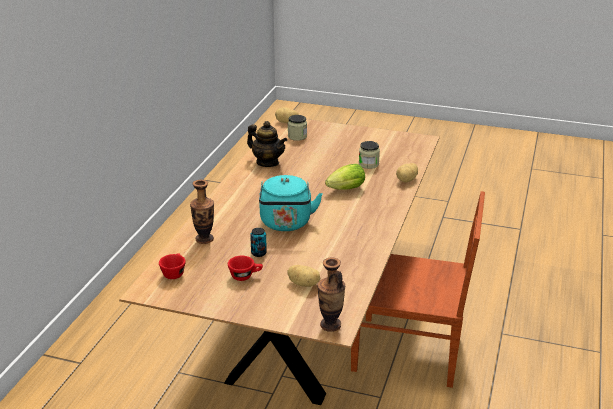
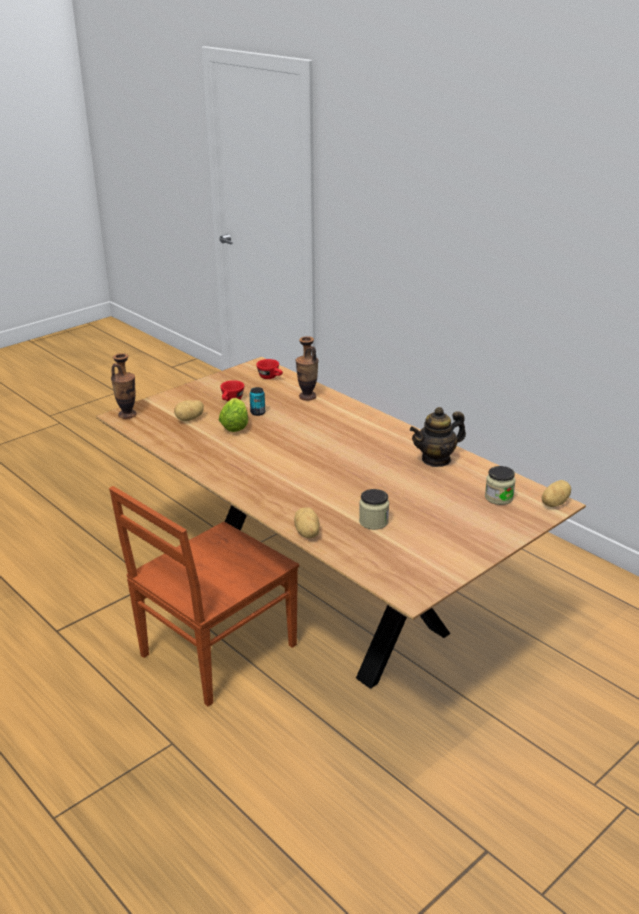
camera: 120 degrees right, 0 degrees up
turquoise kettle [259,175,323,231] -> none
lettuce [325,164,365,190] -> lettuce moved to [219,398,248,432]

